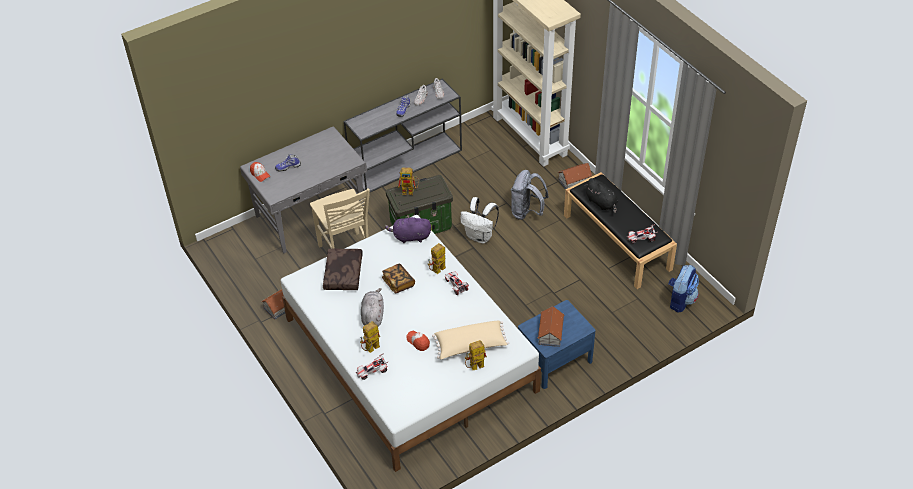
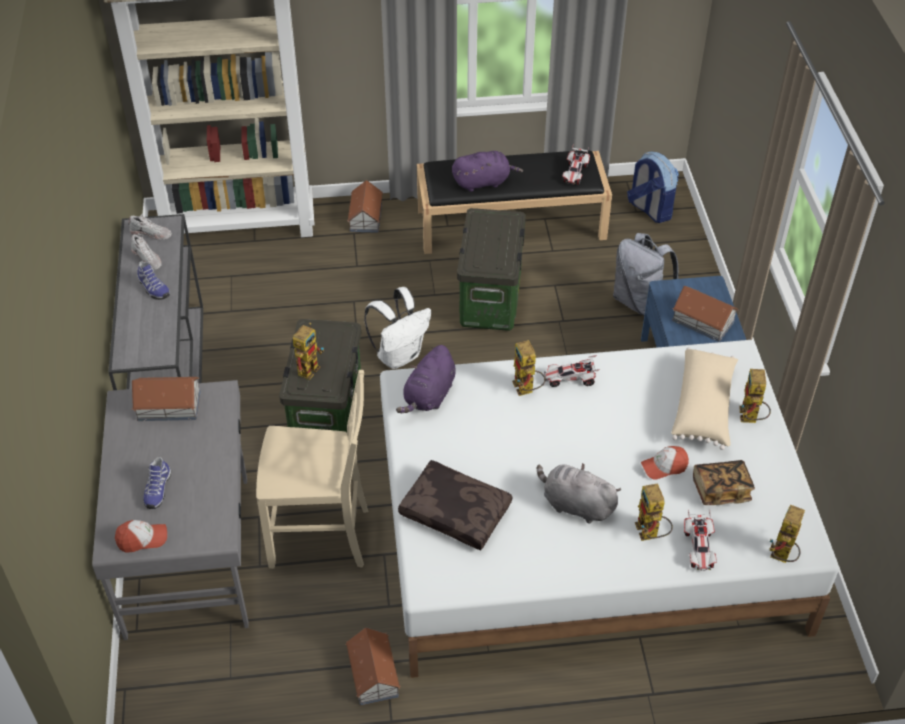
camera: 65 degrees left, 0 degrees up
book [382,264,415,294] -> book moved to [693,460,755,505]
grey backpack [511,170,549,220] -> grey backpack moved to [613,233,679,316]
black plush toy [584,178,618,213] -> purple plush toy [452,151,523,192]
none -> toy house [132,377,201,421]
none -> storage box [457,208,526,331]
none -> toy robot [769,505,805,563]

